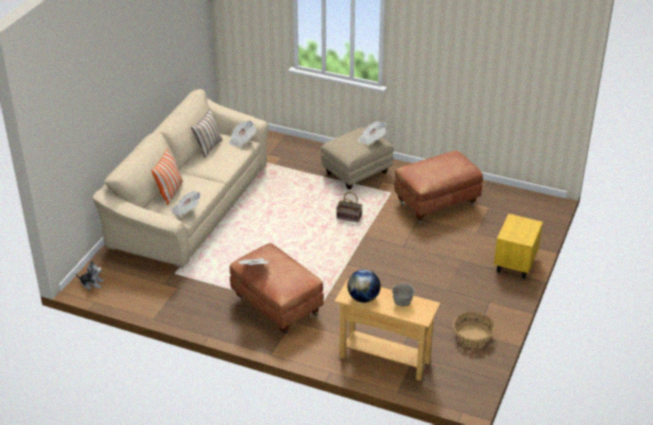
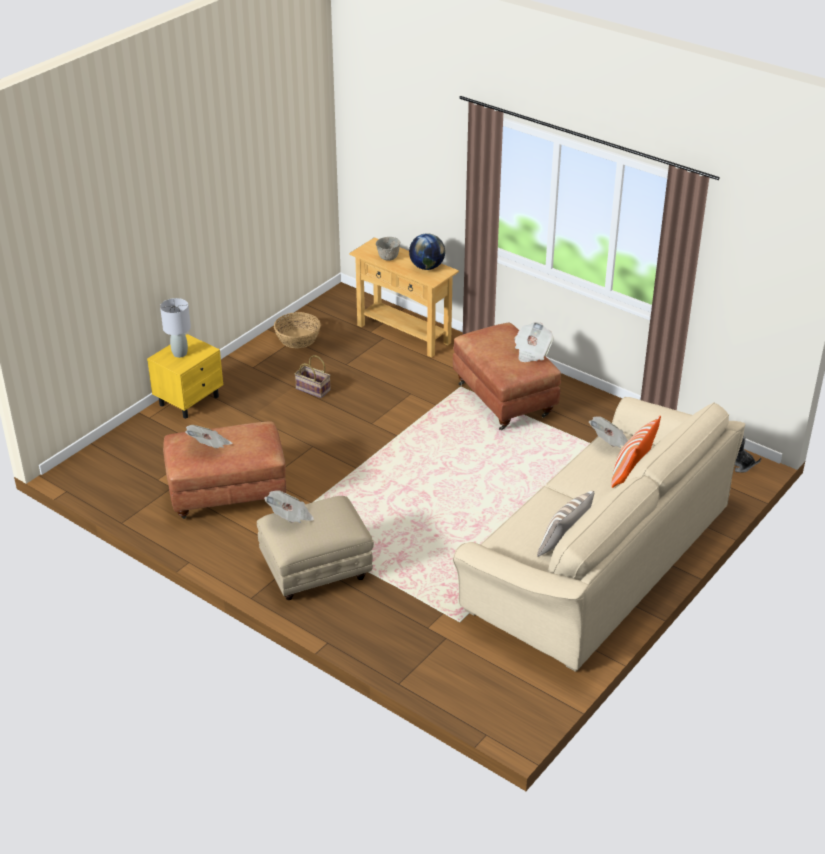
camera: 165 degrees left, 0 degrees up
newspaper [228,121,256,147] -> newspaper moved to [185,425,233,449]
basket [336,192,362,223] -> basket moved to [294,355,331,398]
none -> grey table lamp [160,298,191,358]

